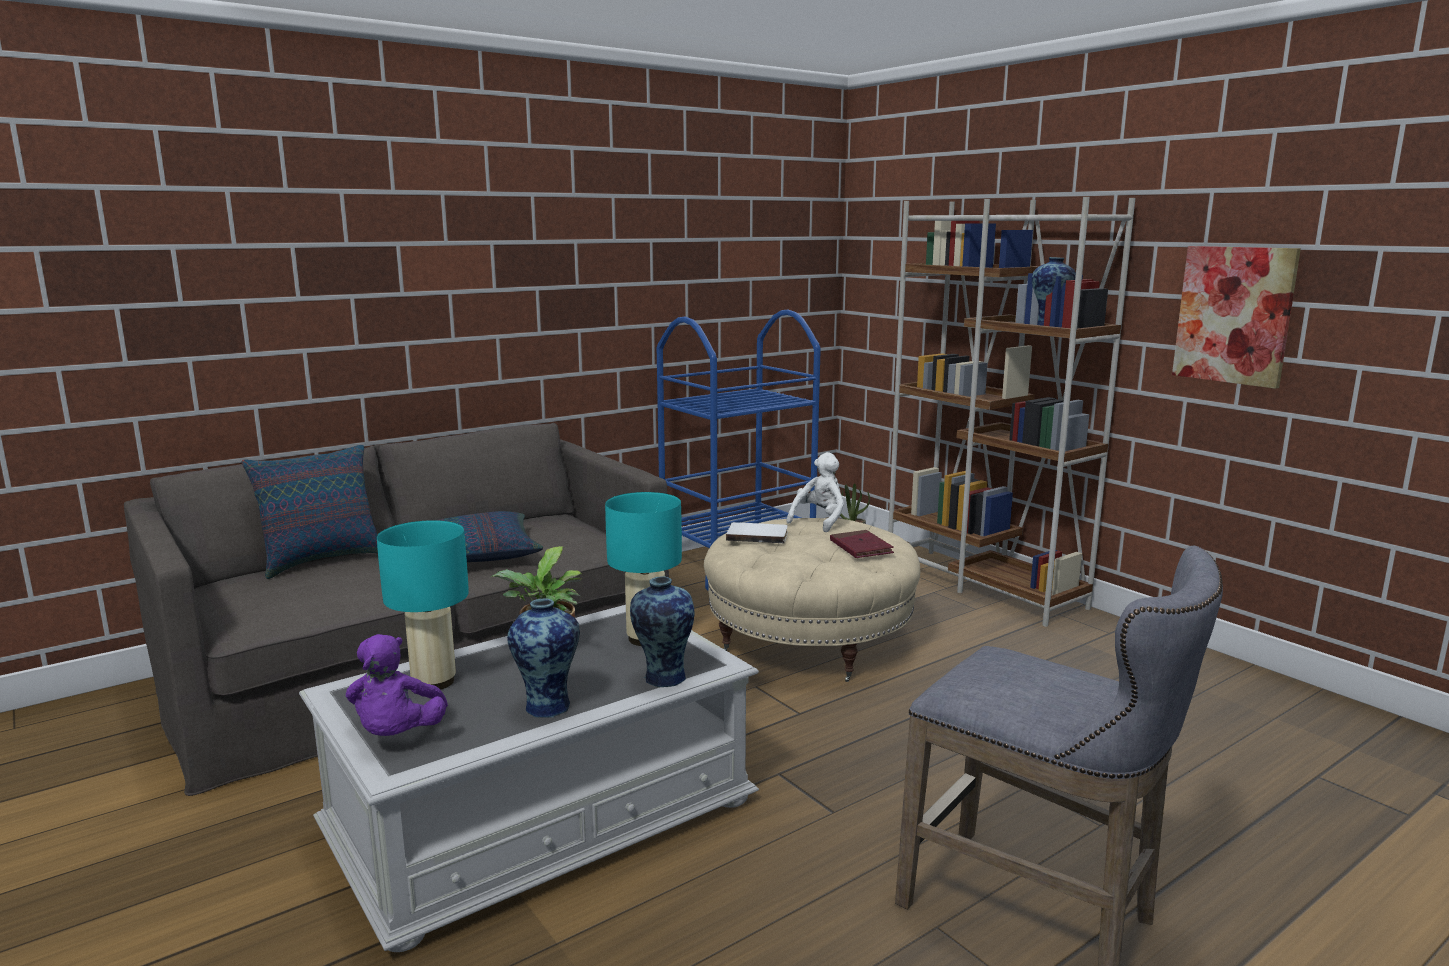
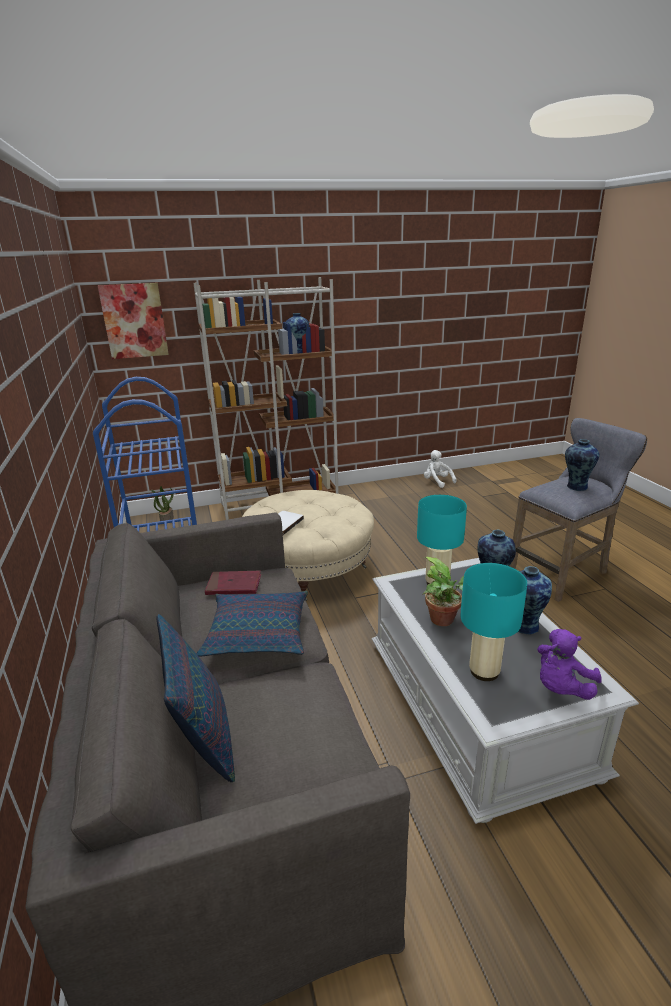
camera: 70 degrees left, 10 degrees up
purple plush toy [346,634,448,736] -> purple plush toy turned 120 degrees clockwise [537,629,602,700]
white plush toy [786,452,844,532] -> white plush toy moved to [424,450,457,488]
red book [830,530,894,558] -> red book moved to [205,571,261,595]
picture [1172,246,1301,389] -> picture moved to [98,283,169,359]
none -> vase [565,439,599,491]

